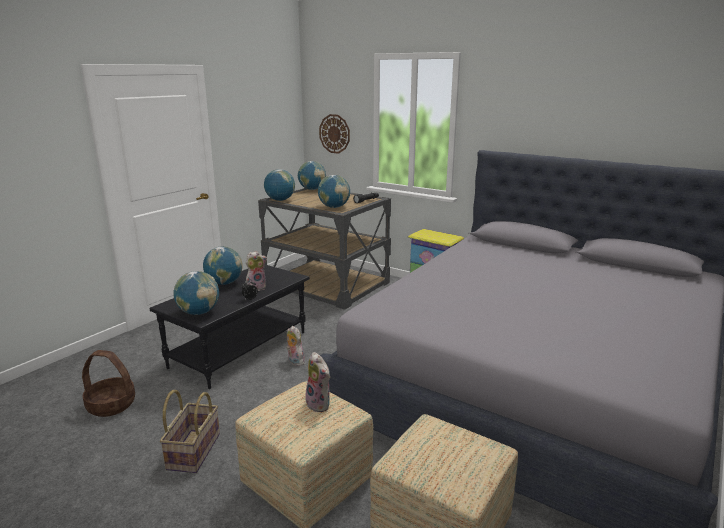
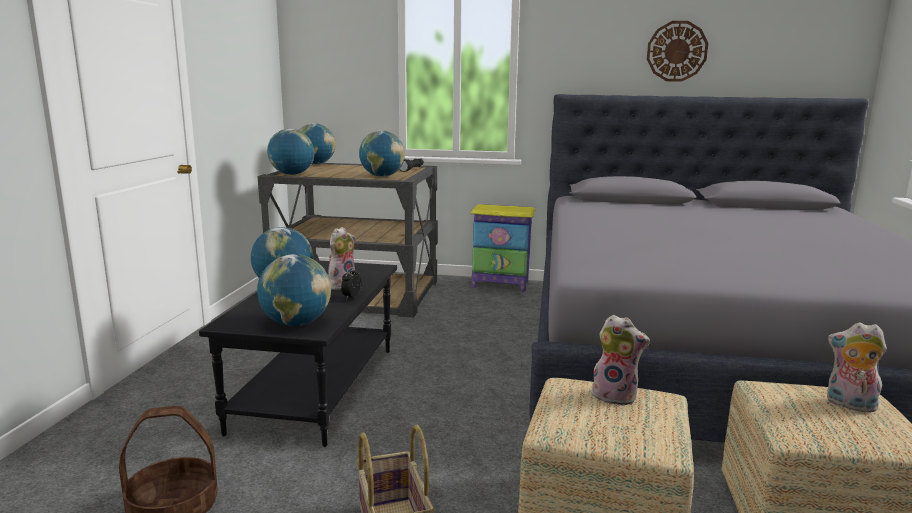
camera: 25 degrees left, 5 degrees down
plush toy [287,326,305,366] -> plush toy moved to [827,322,887,412]
wall clock [319,114,350,154] -> wall clock moved to [647,21,708,82]

